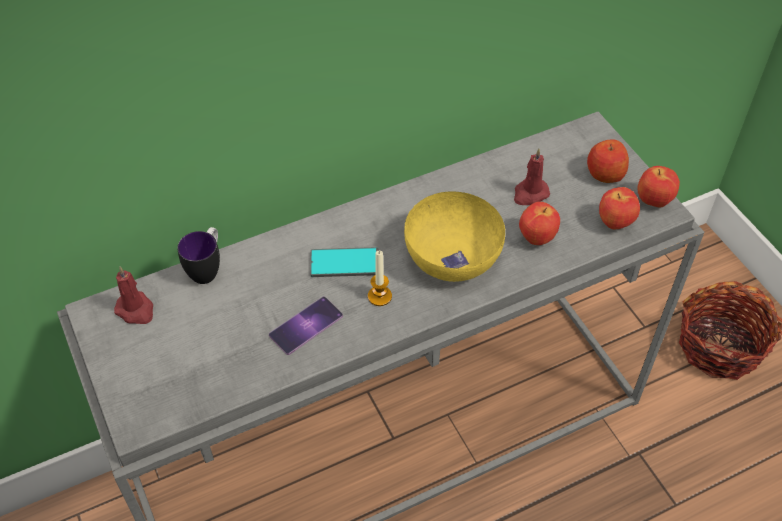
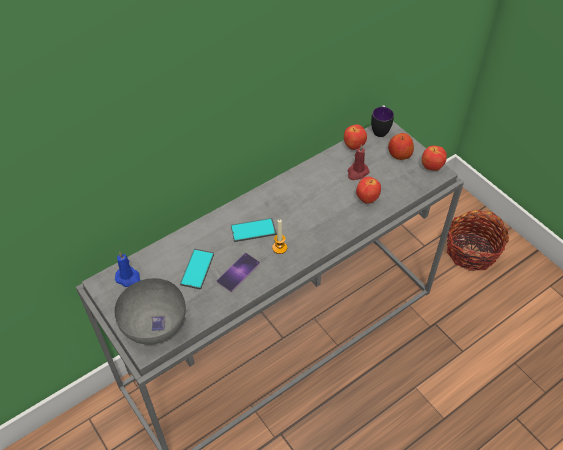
camera: 10 degrees left, 0 degrees up
red candle [114,266,153,324] -> blue candle [115,252,140,287]
mug [177,227,220,284] -> mug moved to [371,105,394,137]
yellow bowl [404,191,505,282] -> none
apple [599,187,640,230] -> apple moved to [344,124,367,150]
none -> grey bowl [115,278,186,345]
none -> phone [180,249,214,289]

